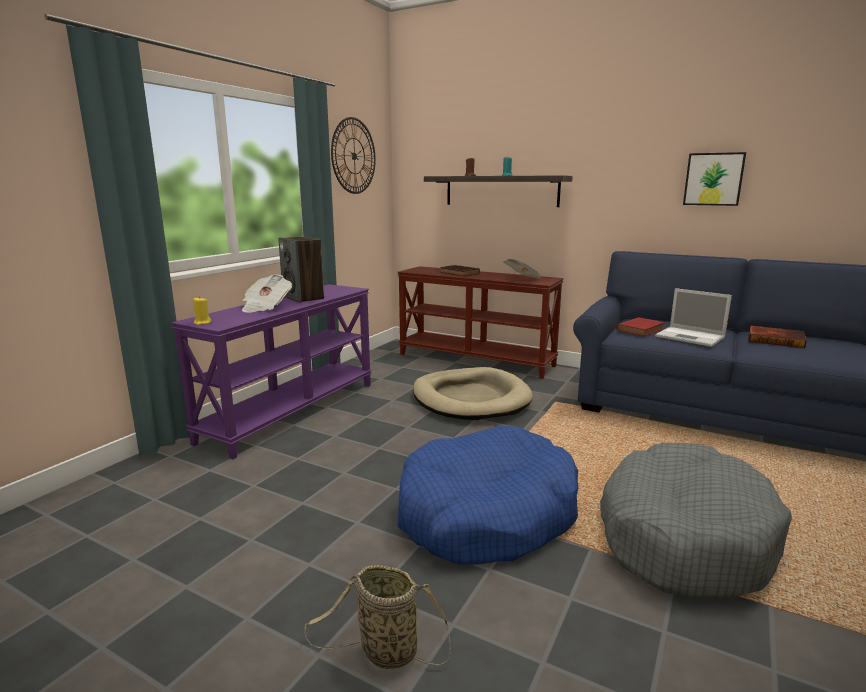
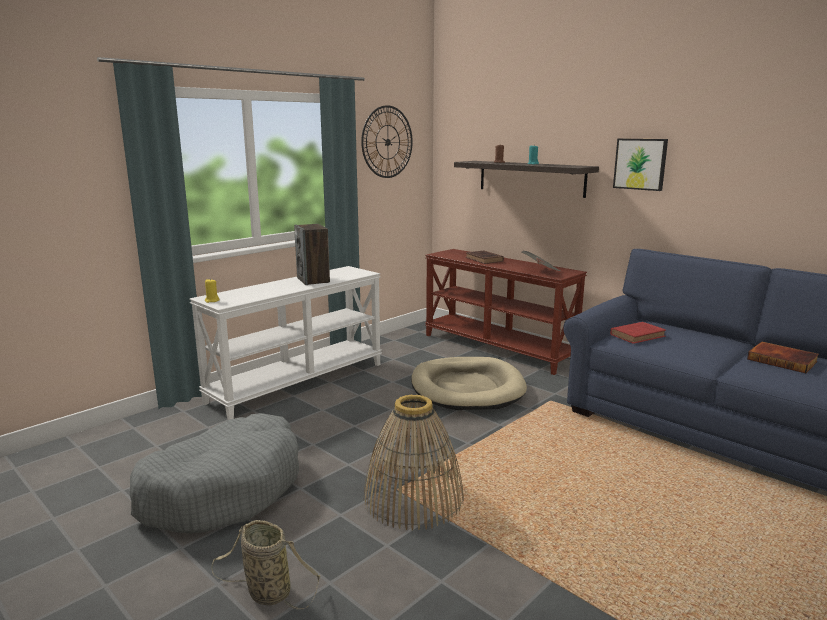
camera: 15 degrees right, 0 degrees up
purple console table [171,284,372,459] -> white console table [189,266,382,420]
newspaper [242,274,292,313] -> none
blue dog bed [398,426,579,565] -> basket [364,395,464,531]
grey dog bed [600,443,792,597] -> grey dog bed moved to [130,413,299,533]
laptop [655,288,732,347] -> none
picture [683,152,746,206] -> picture moved to [613,139,668,191]

